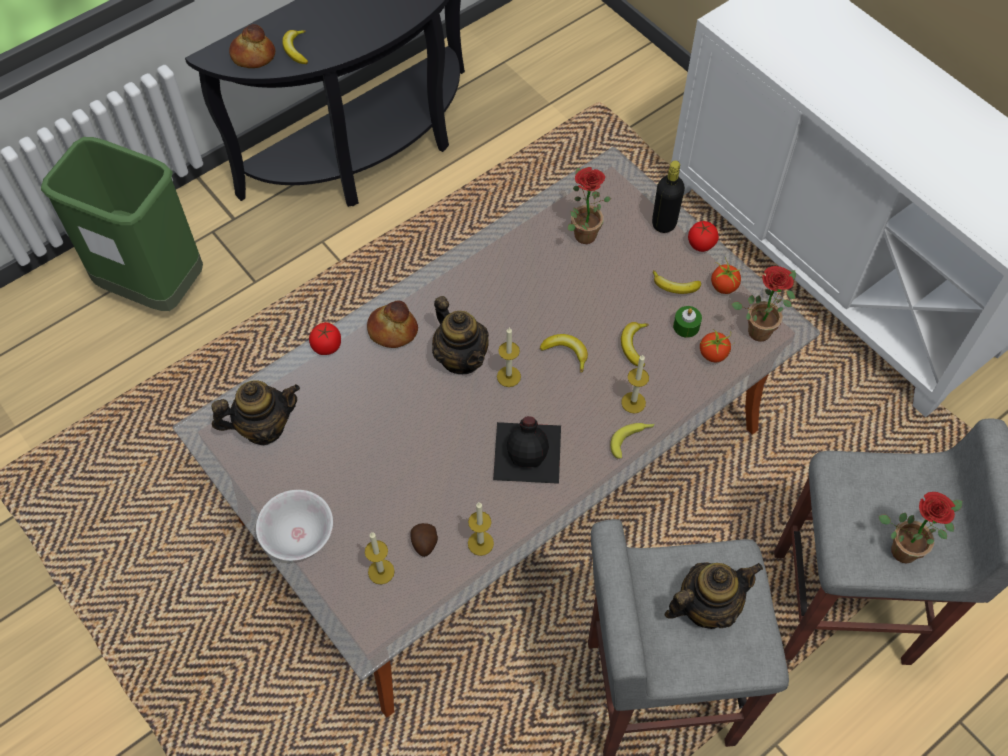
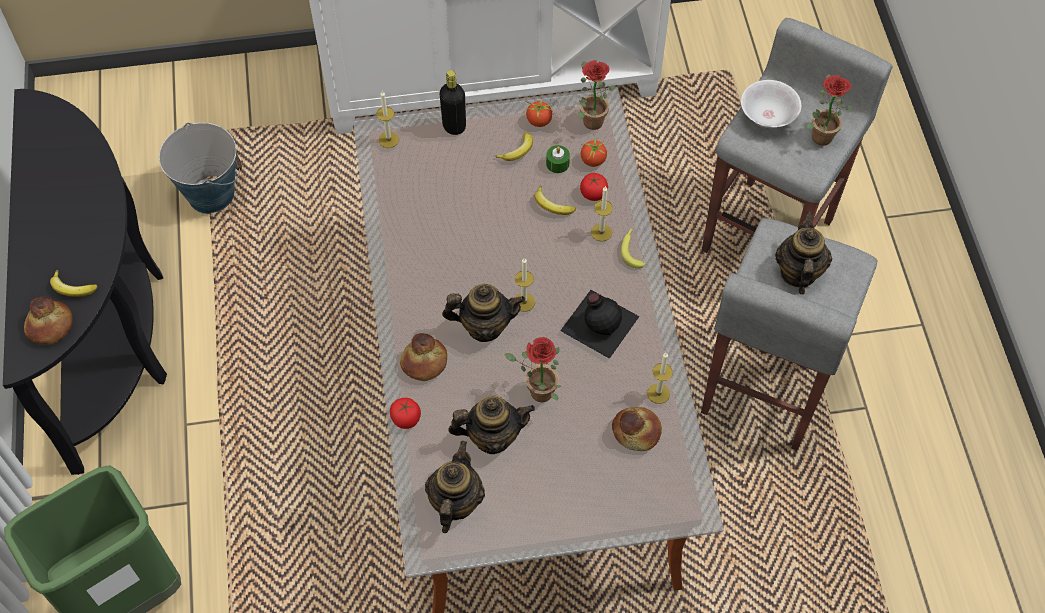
camera: 60 degrees left, 0 degrees up
white bowl [256,490,333,561] -> white bowl moved to [741,80,801,128]
candle [365,532,395,584] -> candle moved to [376,91,399,148]
potato [410,523,438,557] -> bread [612,407,662,451]
banana [540,334,588,373] -> none
potted plant [568,167,611,244] -> potted plant moved to [504,337,561,402]
tomato [688,221,719,252] -> tomato moved to [580,173,608,201]
none -> bucket [159,122,242,214]
none -> teapot [448,396,535,454]

